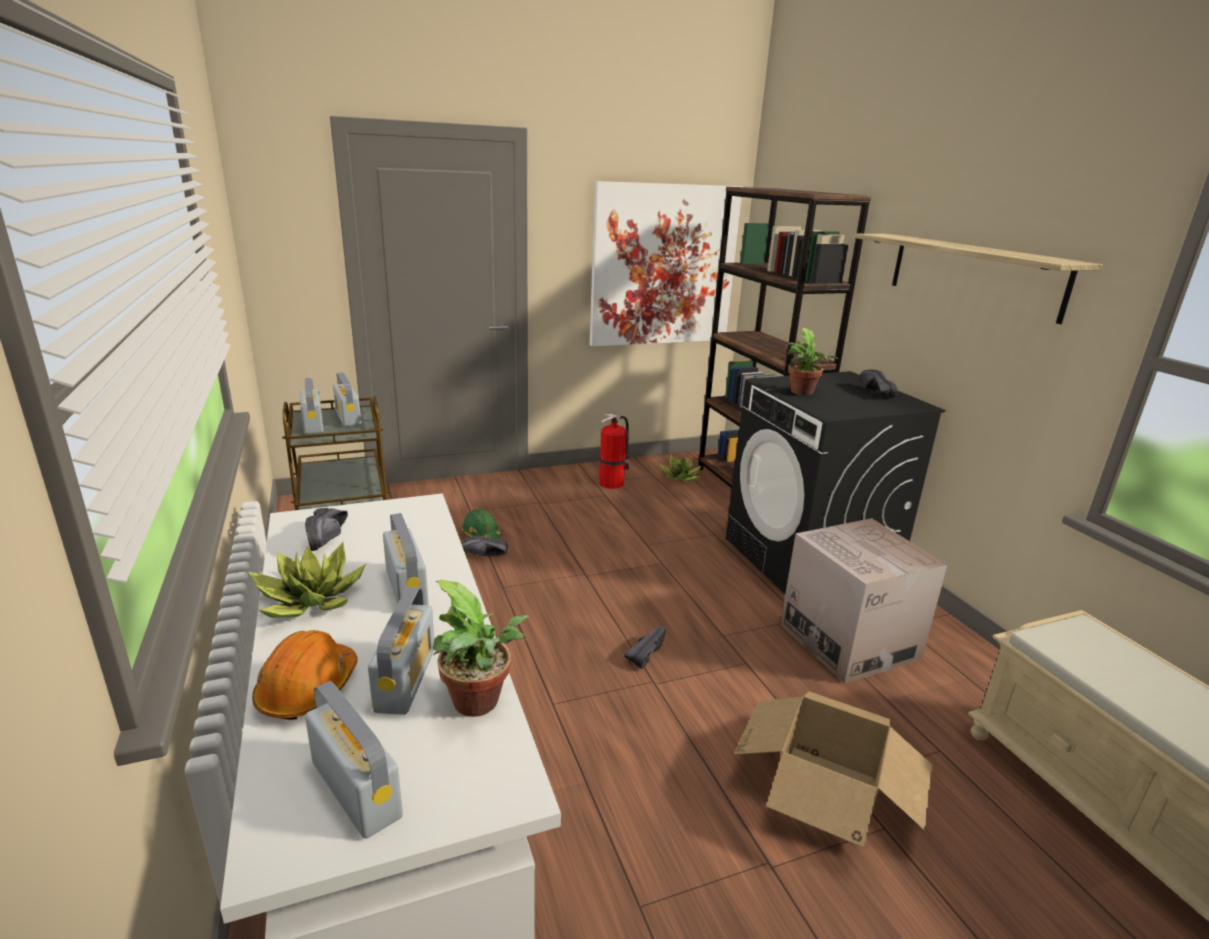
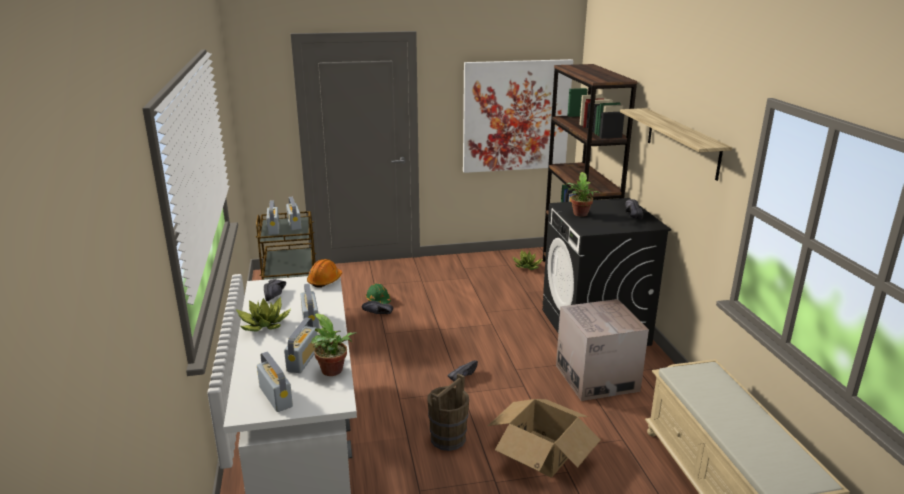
camera: 10 degrees right, 0 degrees up
orange hard hat [252,630,358,720] -> orange hard hat moved to [307,259,342,288]
fire extinguisher [599,413,629,489] -> none
none -> brown bucket [428,373,469,451]

